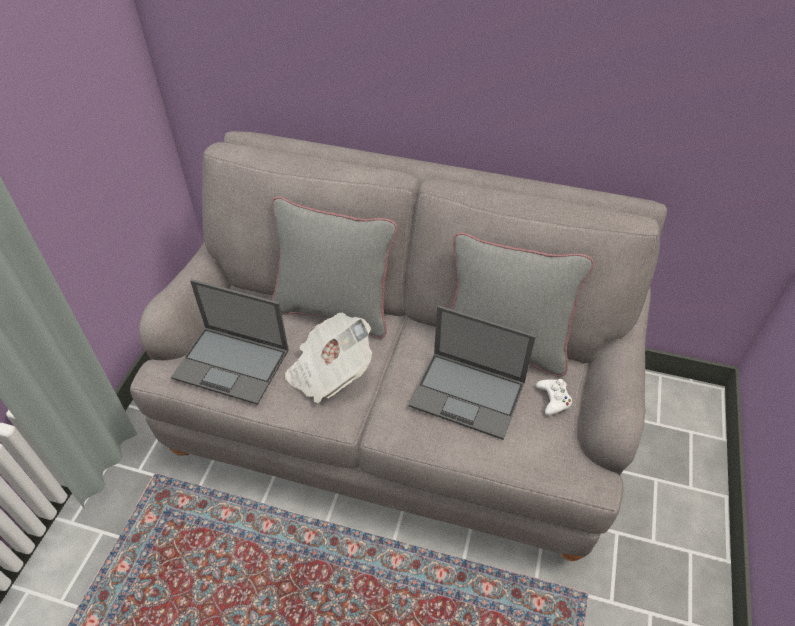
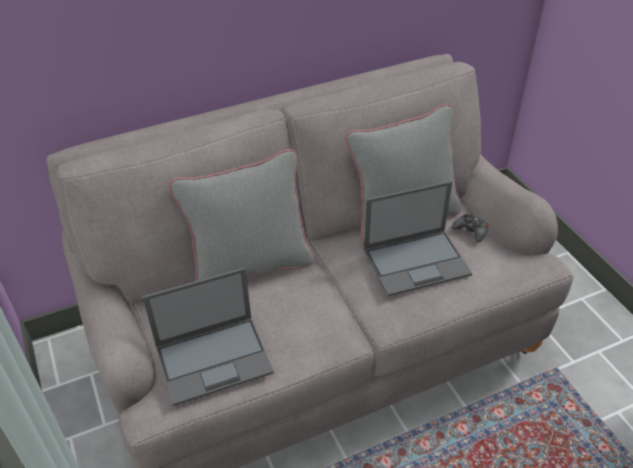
camera: 40 degrees left, 5 degrees down
newspaper [285,312,372,404] -> none
white game controller [536,379,572,415] -> black game controller [452,212,488,243]

